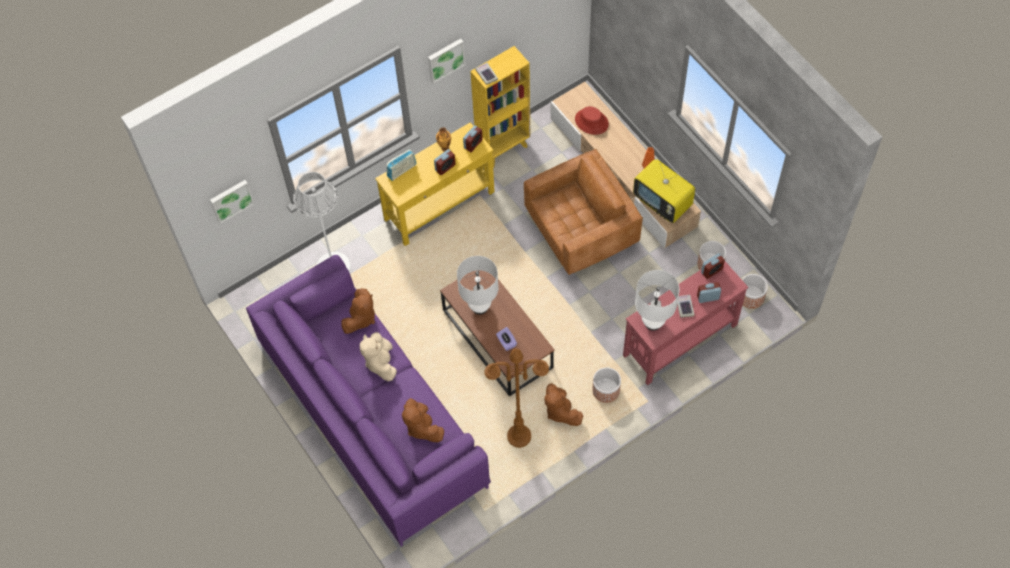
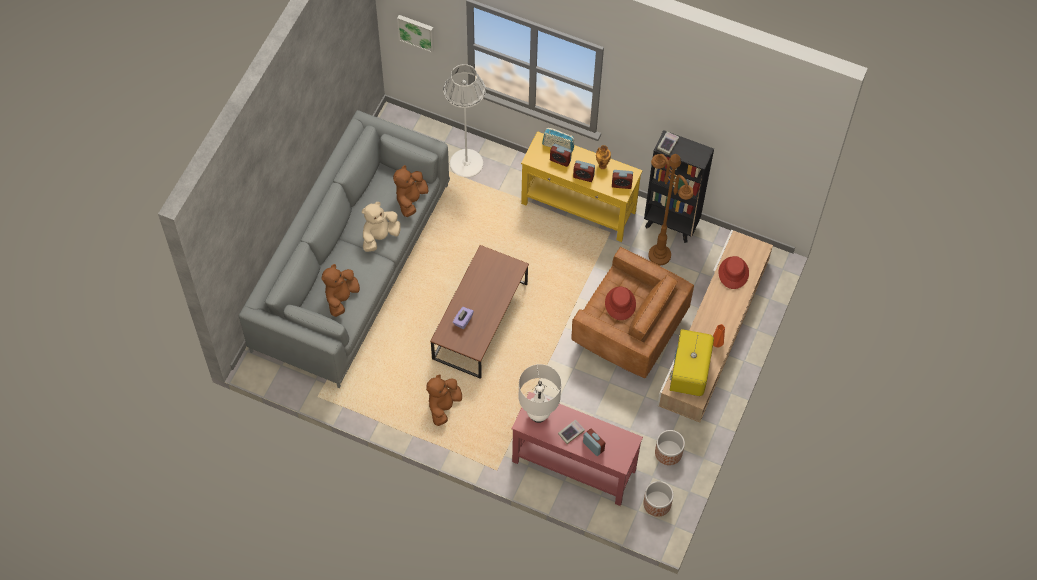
camera: 55 degrees right, 0 degrees up
purple sofa [246,255,491,546] -> grey sofa [239,110,450,388]
brown plush toy [341,288,375,334] -> brown plush toy turned 120 degrees clockwise [393,165,428,217]
picture [428,38,465,84] -> none
white table lamp [457,256,499,315] -> none
yellow bookcase [470,46,530,168] -> black bookcase [644,130,714,243]
brown floor lamp [484,349,549,448] -> brown floor lamp moved to [648,154,693,265]
planter [592,367,621,403] -> none
alarm clock [701,253,725,279] -> alarm clock moved to [550,143,572,167]
none -> red hat [605,287,636,320]

